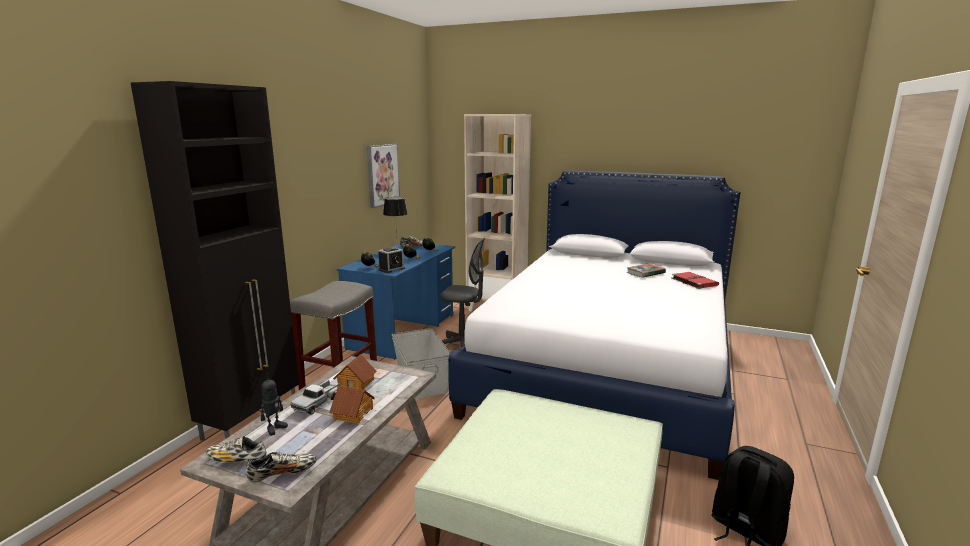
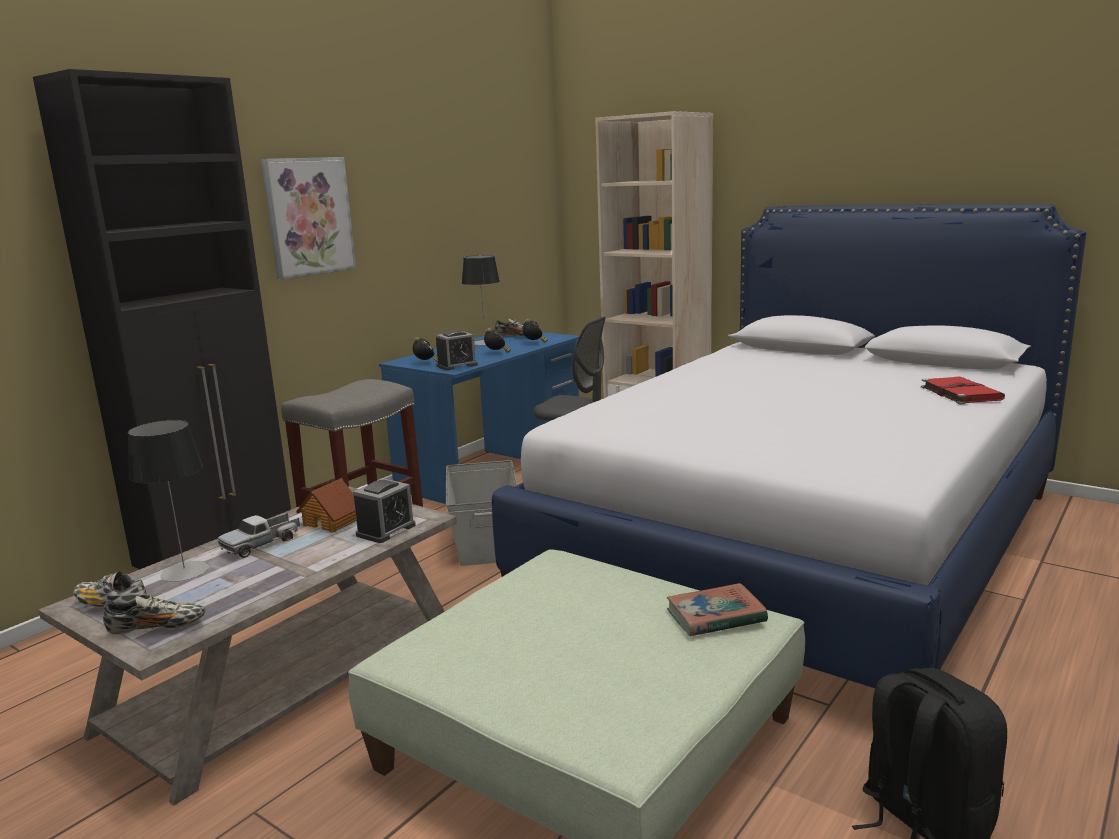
camera: 15 degrees right, 0 degrees up
toy robot [261,373,288,436] -> table lamp [128,420,209,582]
toy house [329,386,375,424] -> none
picture [367,144,400,208] -> picture moved to [261,157,356,280]
book [627,263,666,278] -> book moved to [667,583,768,636]
none -> alarm clock [353,478,416,543]

